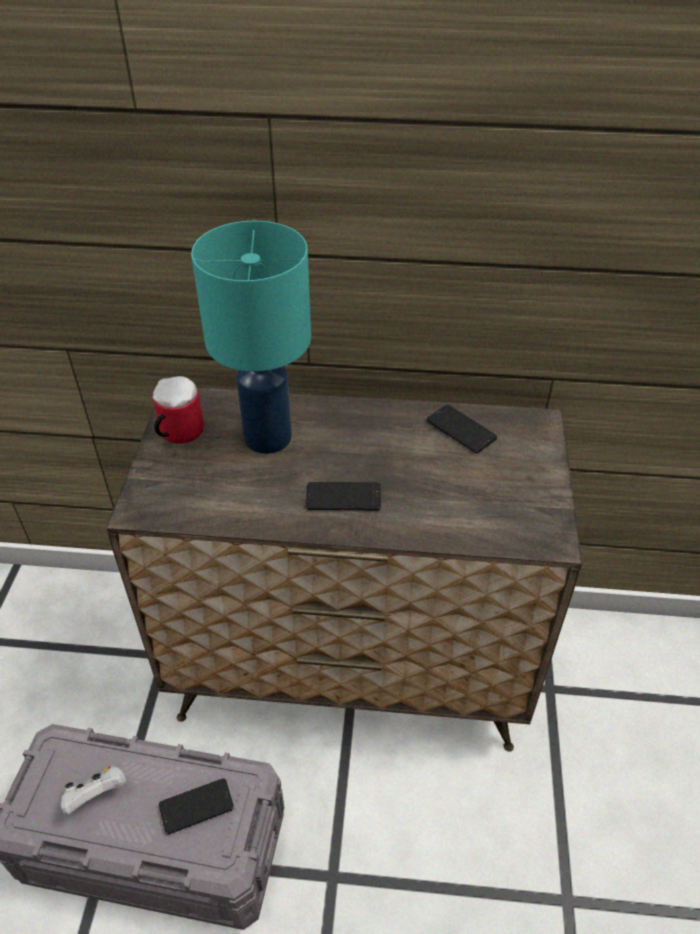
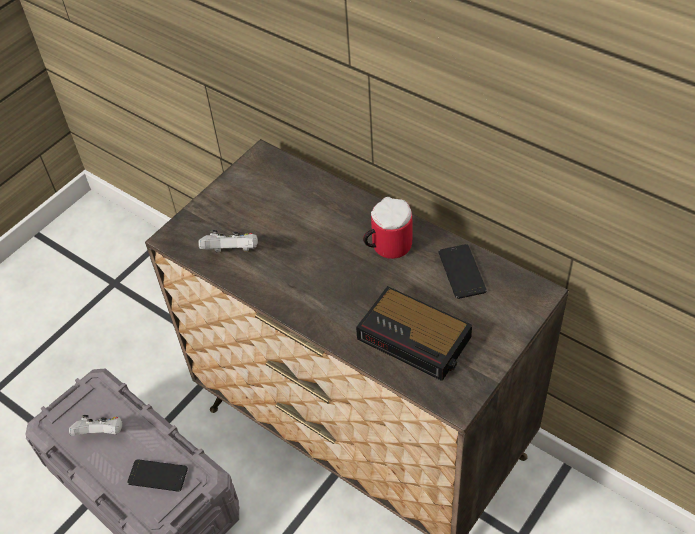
camera: 35 degrees right, 5 degrees up
mug [153,376,204,444] -> mug moved to [363,197,413,259]
turquoise table lamp [191,221,311,454] -> none
phone [306,482,381,510] -> none
none -> white game controller [198,230,258,252]
none -> alarm clock [356,286,472,381]

